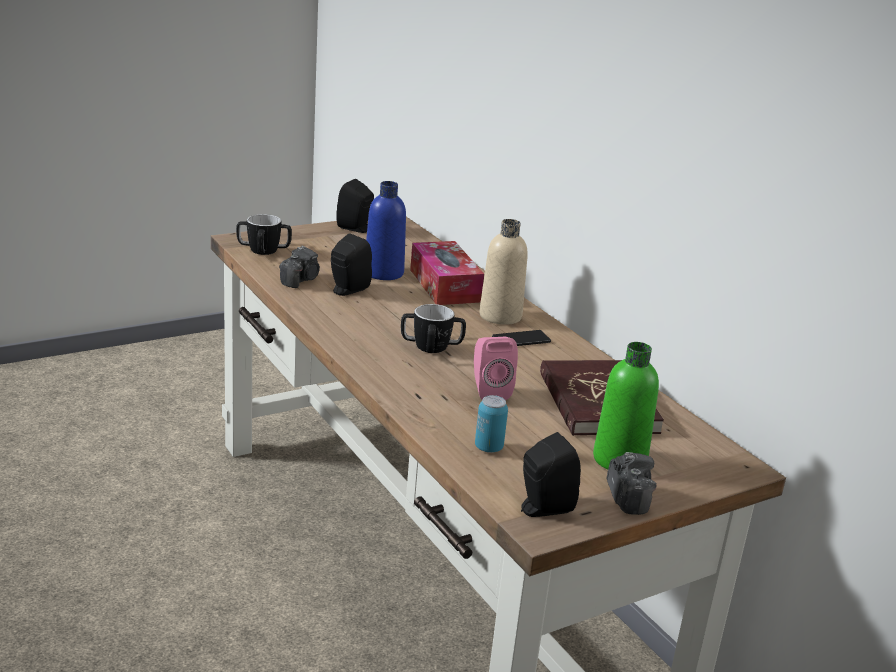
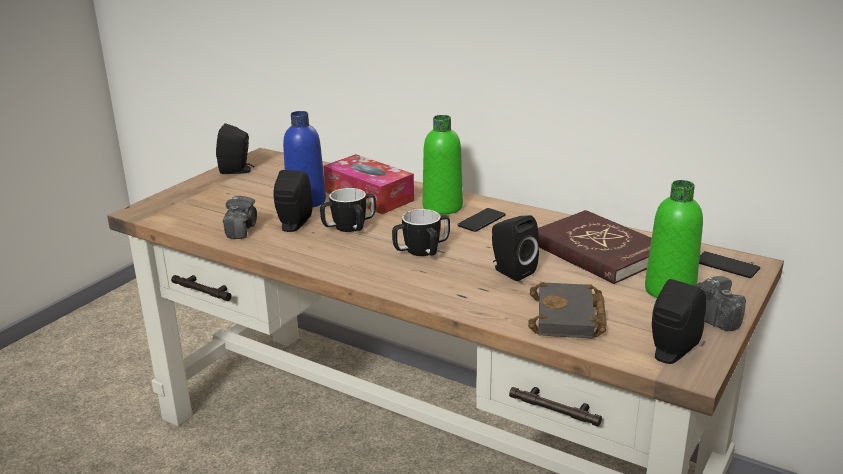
camera: 25 degrees left, 0 degrees up
mug [236,214,292,255] -> mug moved to [320,188,376,232]
pink speaker [474,337,518,400] -> black speaker [492,215,539,281]
can [475,395,508,453] -> black book [528,282,607,339]
beige bottle [479,219,528,325] -> green bottle [423,115,463,215]
none -> phone [699,251,760,278]

